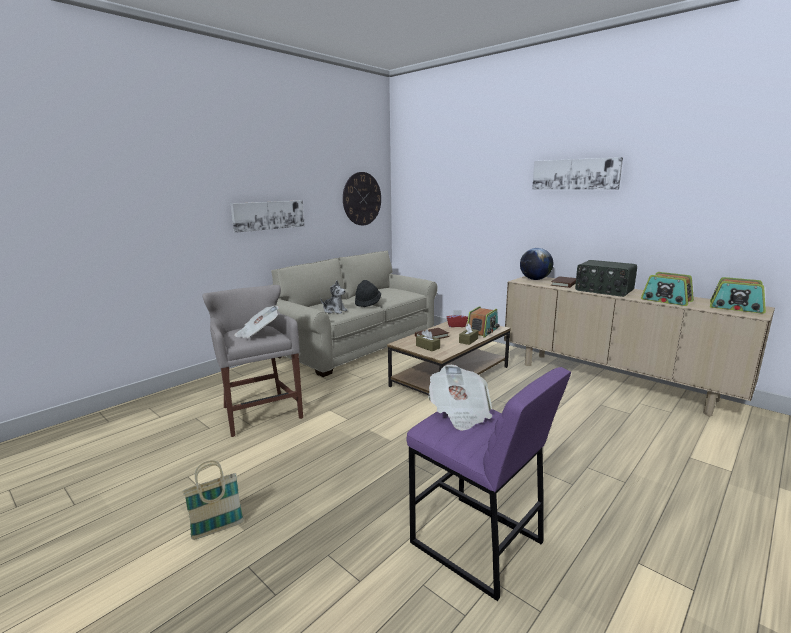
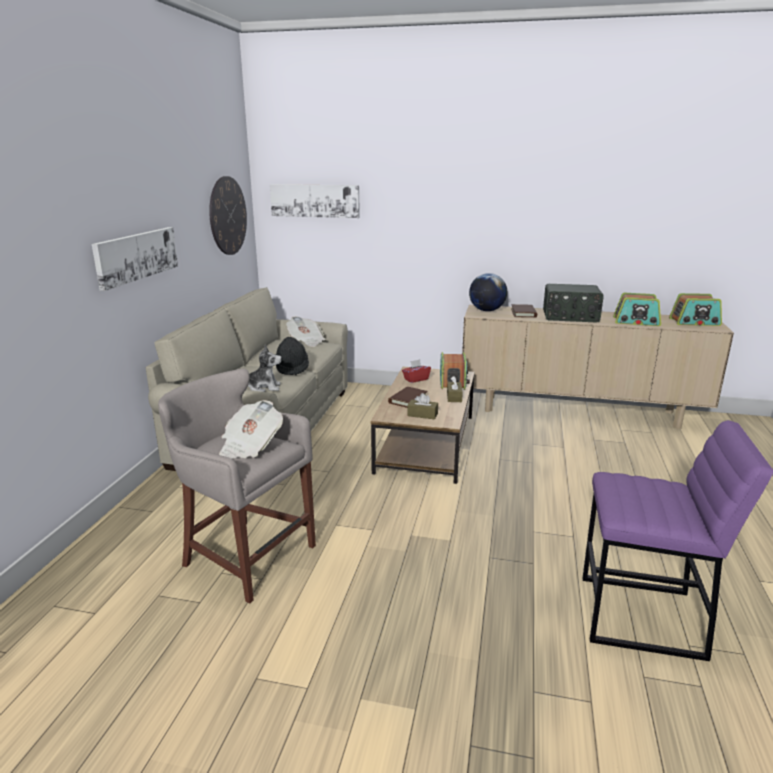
camera: 30 degrees left, 5 degrees up
basket [183,460,244,540] -> none
newspaper [428,365,492,431] -> newspaper moved to [286,316,325,347]
picture [532,157,623,190] -> picture moved to [270,184,360,218]

